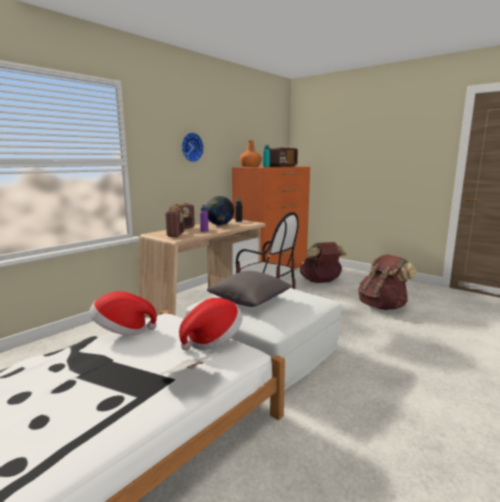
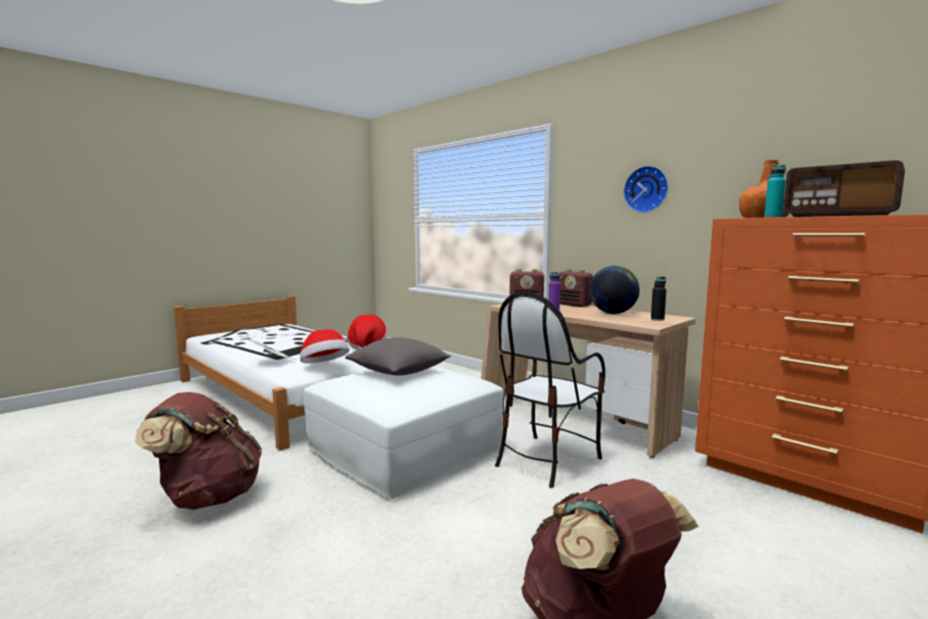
camera: 95 degrees right, 5 degrees down
brown backpack [300,242,346,283] -> brown backpack moved to [135,392,262,510]

